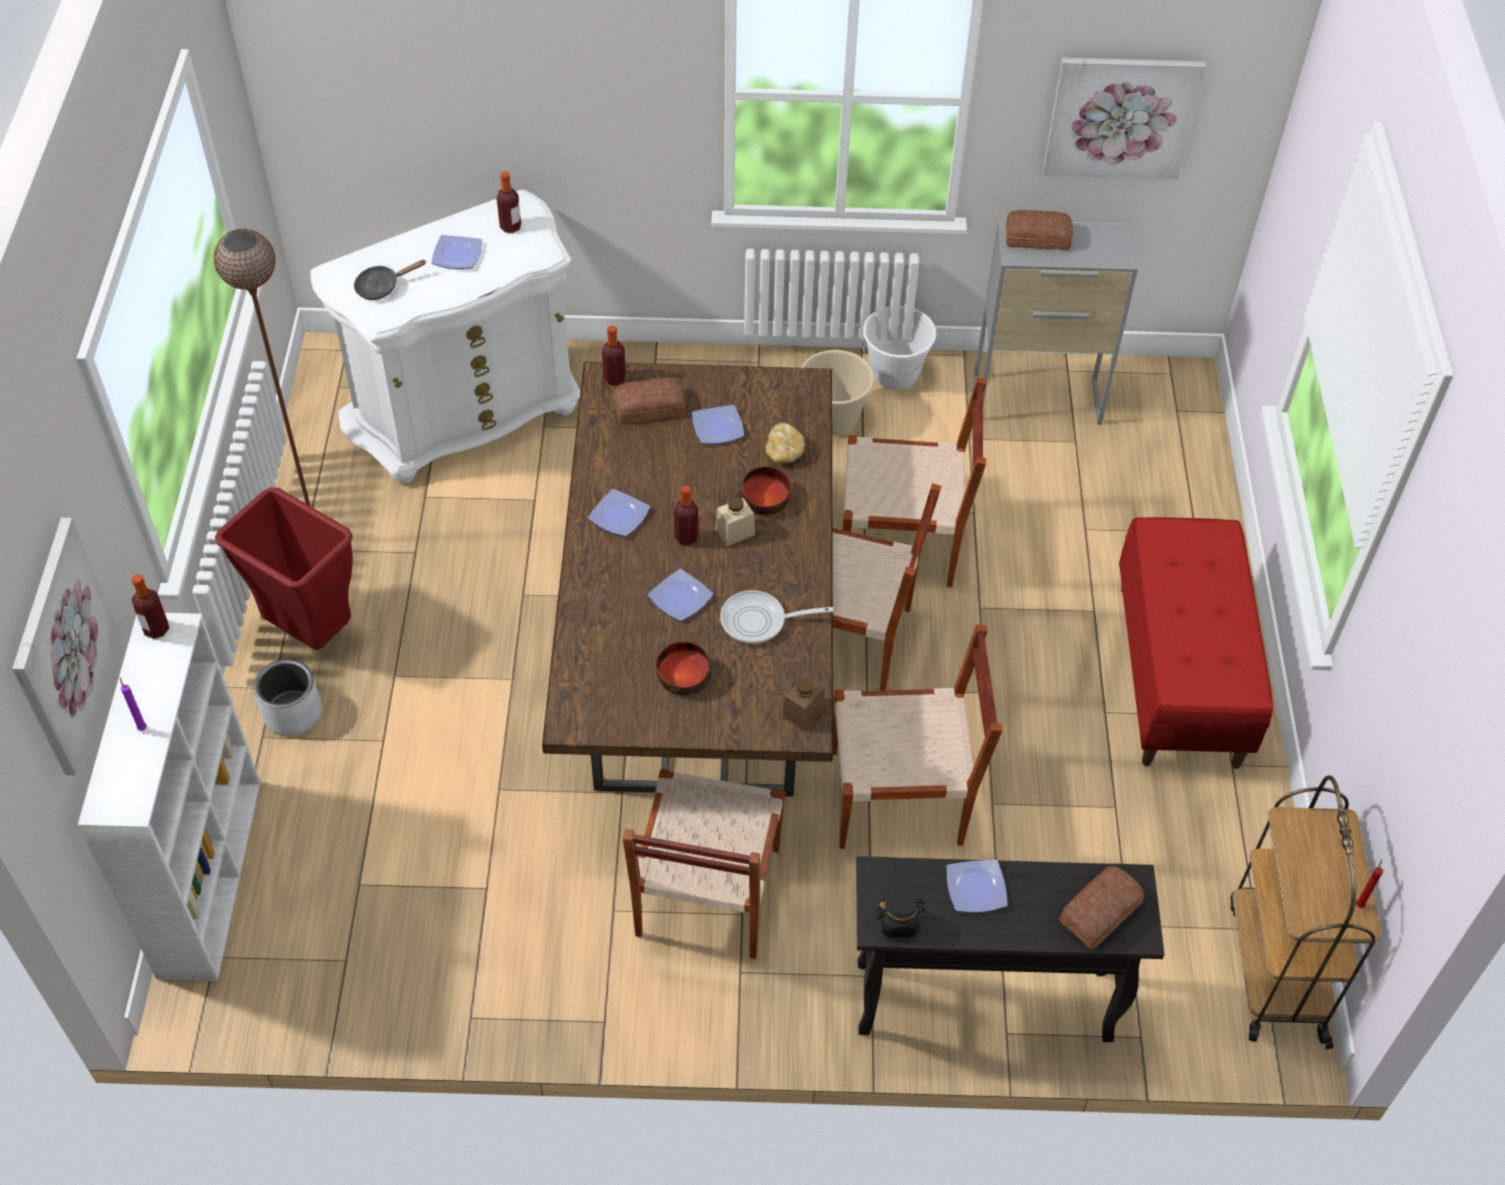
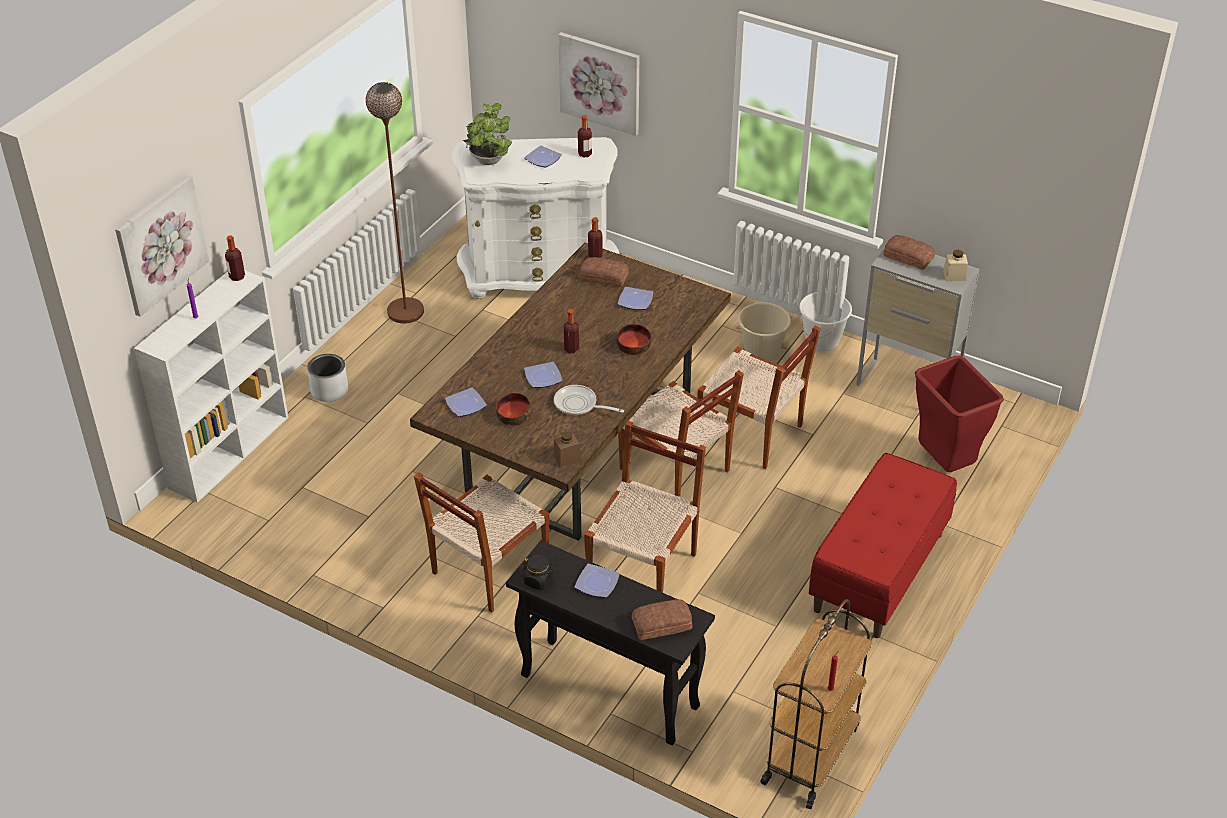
camera: 30 degrees right, 10 degrees down
red trash can [215,487,353,650] -> red trash can moved to [915,356,1004,472]
black frying pan [354,260,426,300] -> potted plant [463,103,512,165]
plate [588,489,650,537] -> plate moved to [445,388,487,417]
beige jar [716,497,755,546] -> beige jar moved to [943,250,968,281]
bread [765,423,805,464] -> none
chair [833,625,1002,849] -> chair turned 90 degrees counterclockwise [584,421,706,593]
picture [1043,57,1206,179] -> picture moved to [558,32,639,136]

